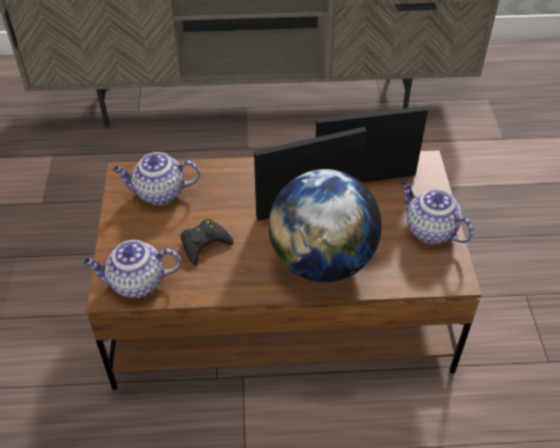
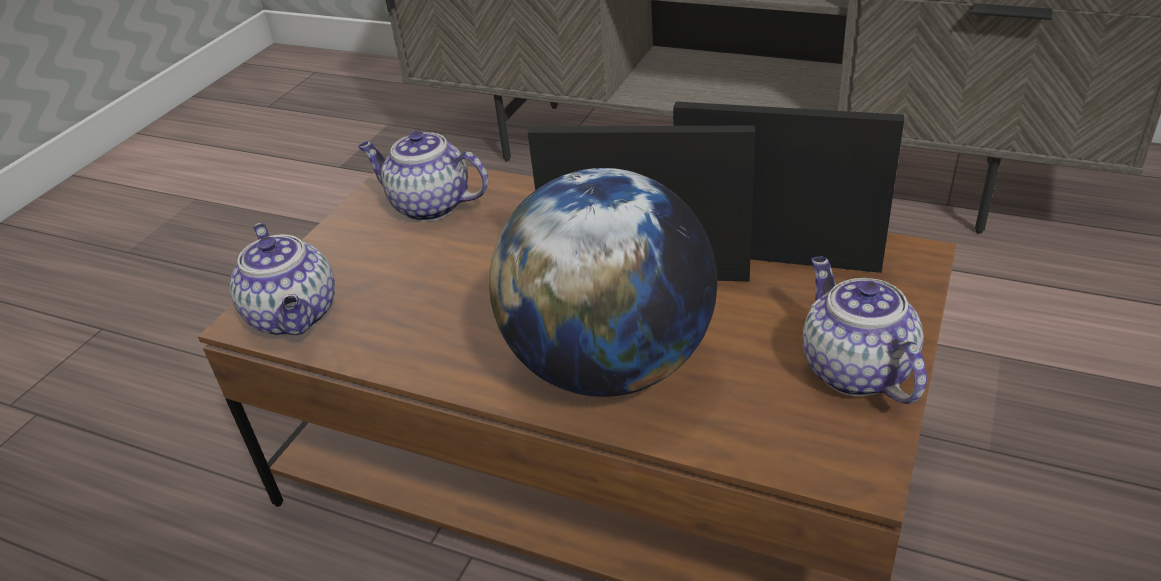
camera: 30 degrees right, 10 degrees down
teapot [83,240,181,298] -> teapot turned 135 degrees counterclockwise [230,223,335,336]
black game controller [180,219,233,265] -> none

